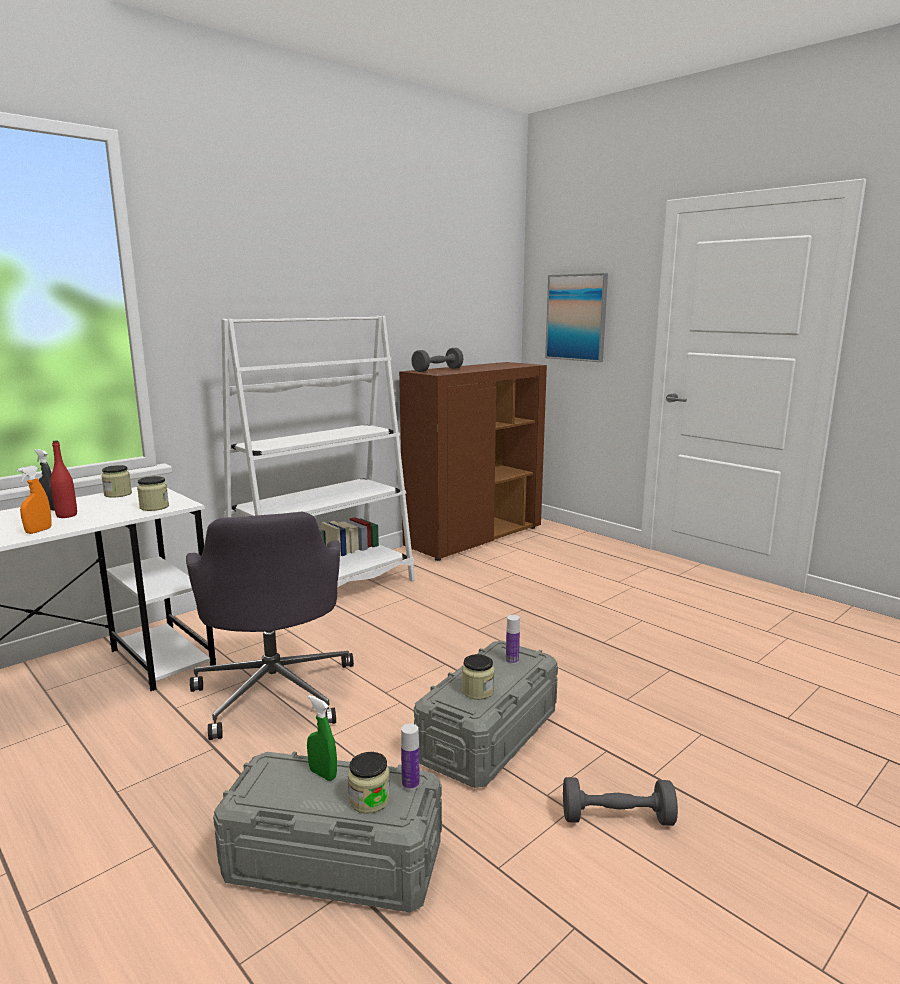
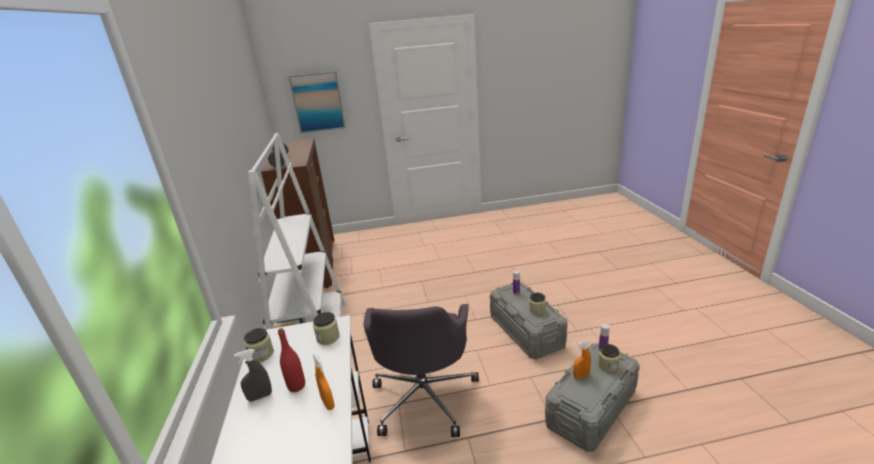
camera: 55 degrees left, 10 degrees up
grey office chair [186,512,354,740] -> grey office chair turned 75 degrees clockwise [363,304,479,437]
green spray bottle [307,695,337,781] -> orange spray bottle [573,340,591,379]
grey dumbbell [563,777,678,826] -> none

